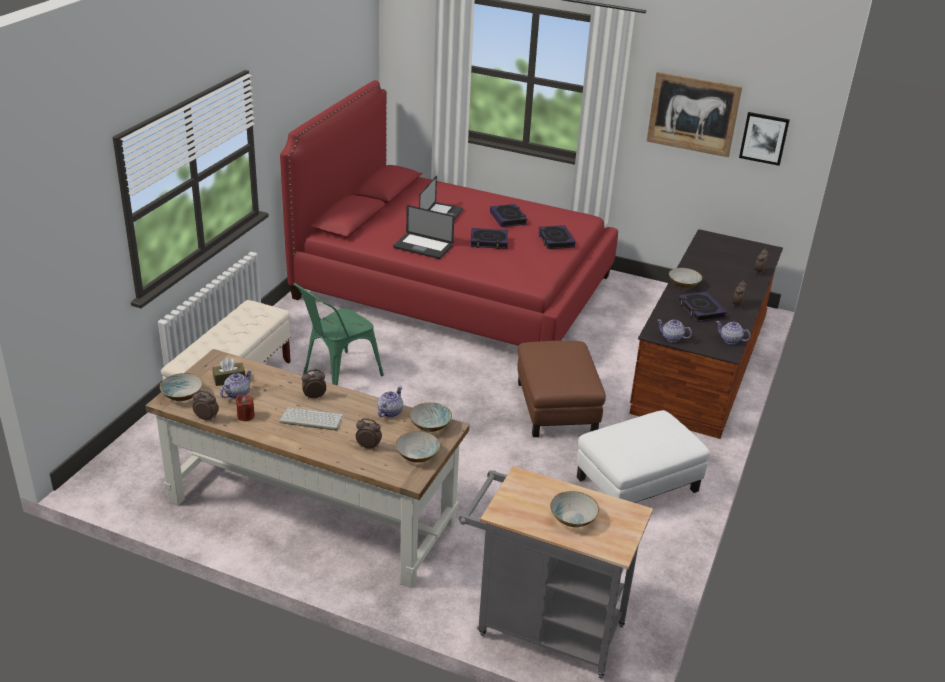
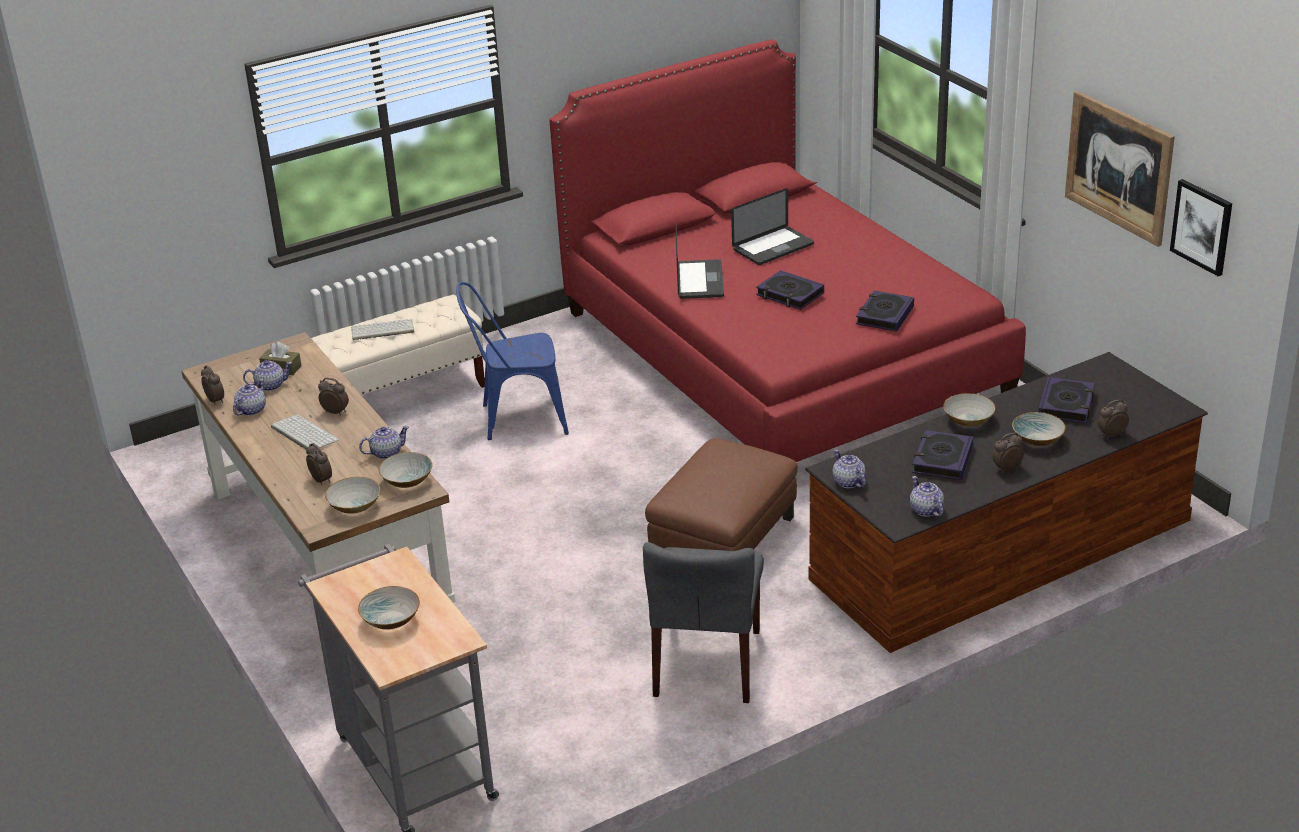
camera: 40 degrees right, 0 degrees up
bowl [160,373,203,401] -> bowl moved to [1012,412,1066,446]
red candle [236,395,255,421] -> teapot [233,379,266,416]
green chair [293,283,384,386] -> blue chair [456,282,569,440]
laptop [393,205,454,259] -> laptop turned 150 degrees counterclockwise [675,223,724,299]
book [490,204,528,227] -> book moved to [1038,377,1095,424]
white ottoman [577,410,710,503] -> grey chair [643,542,764,703]
none -> keyboard [351,319,414,340]

